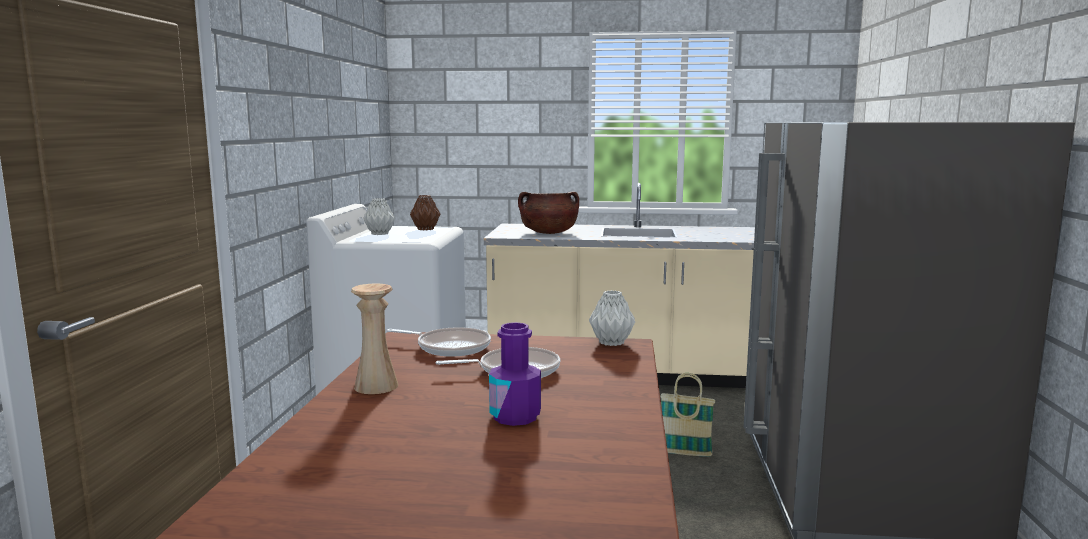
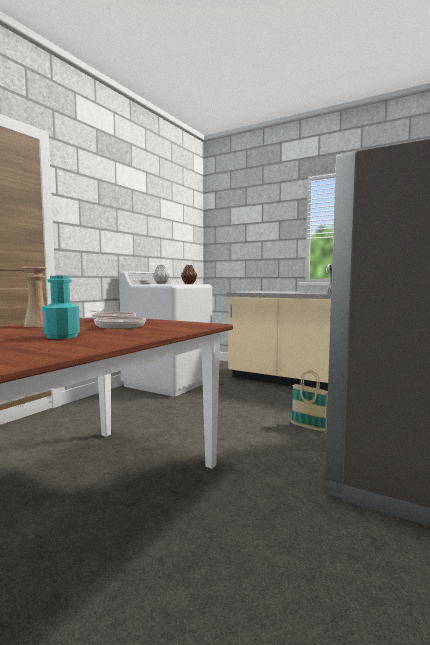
camera: 25 degrees right, 5 degrees down
purple bottle [489,322,541,426] -> turquoise bottle [42,276,80,339]
brown cooking pot [518,192,579,234] -> none
grey vase [589,290,635,346] -> none

